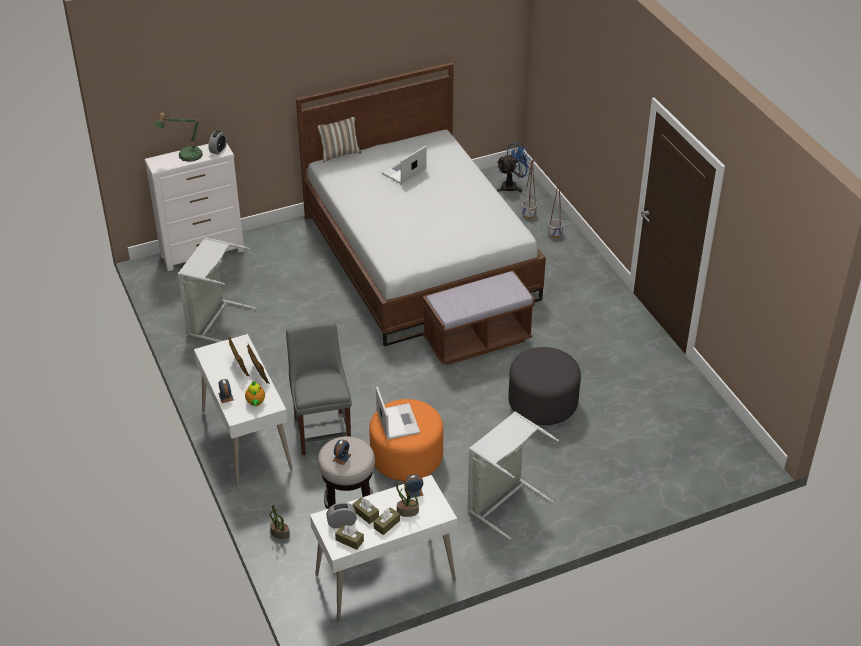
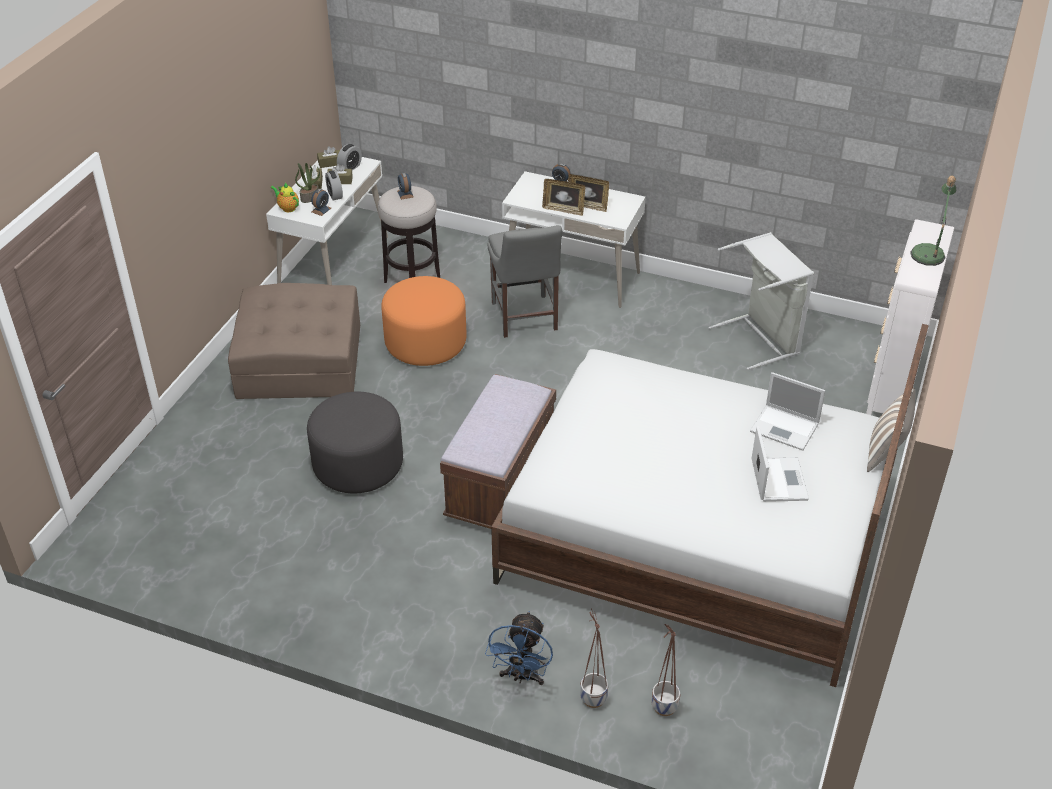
camera: 135 degrees right, 0 degrees up
alarm clock [209,130,227,155] -> alarm clock moved to [325,170,343,200]
teapot [245,380,265,406] -> teapot moved to [270,183,299,212]
potted plant [270,505,290,539] -> none
grey chair [286,322,352,456] -> grey chair turned 45 degrees clockwise [487,225,562,338]
laptop [376,386,420,439] -> laptop moved to [750,372,825,451]
grey laundry basket [467,412,559,540] -> brown ottoman [228,283,360,399]
blue fan [496,142,534,192] -> blue fan moved to [485,611,553,685]

